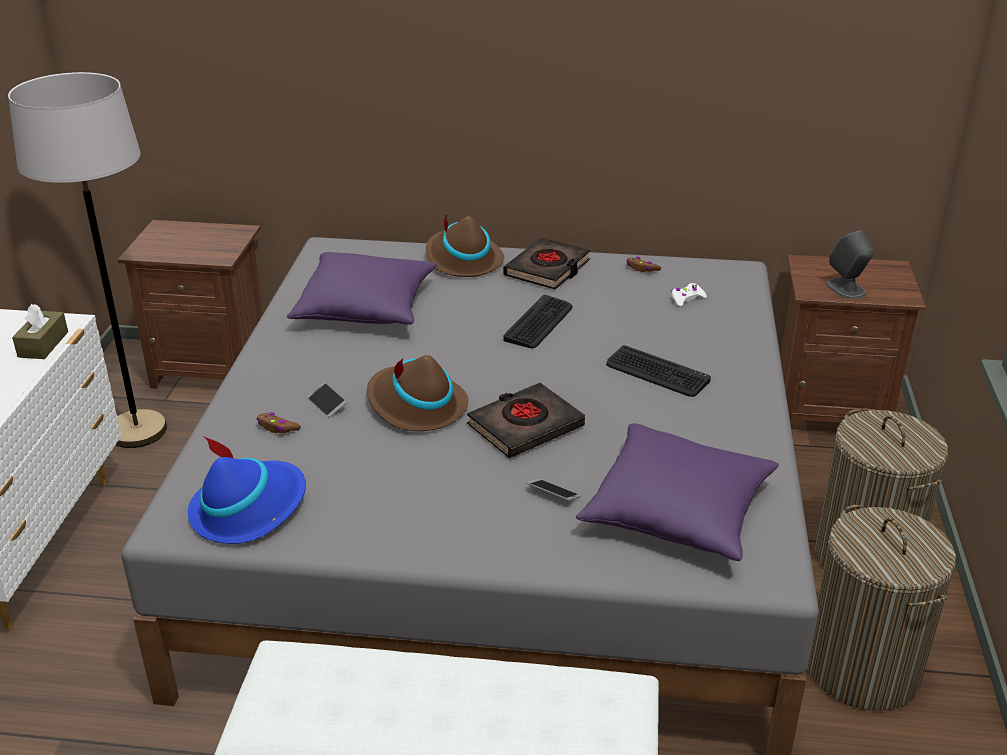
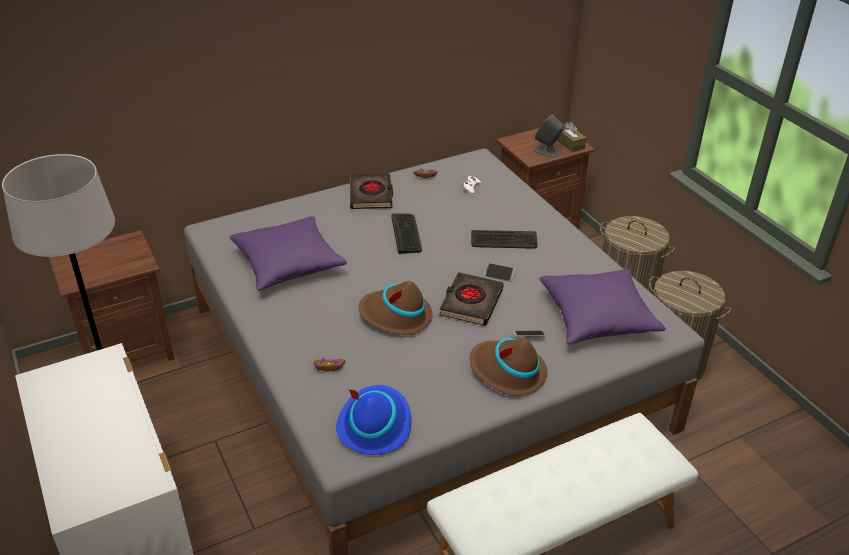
camera: 35 degrees left, 5 degrees up
brown tissue box [12,304,68,359] -> brown tissue box moved to [557,122,586,152]
phone [307,382,347,418] -> phone moved to [484,263,516,282]
brown hat [426,213,504,277] -> brown hat moved to [470,338,547,396]

